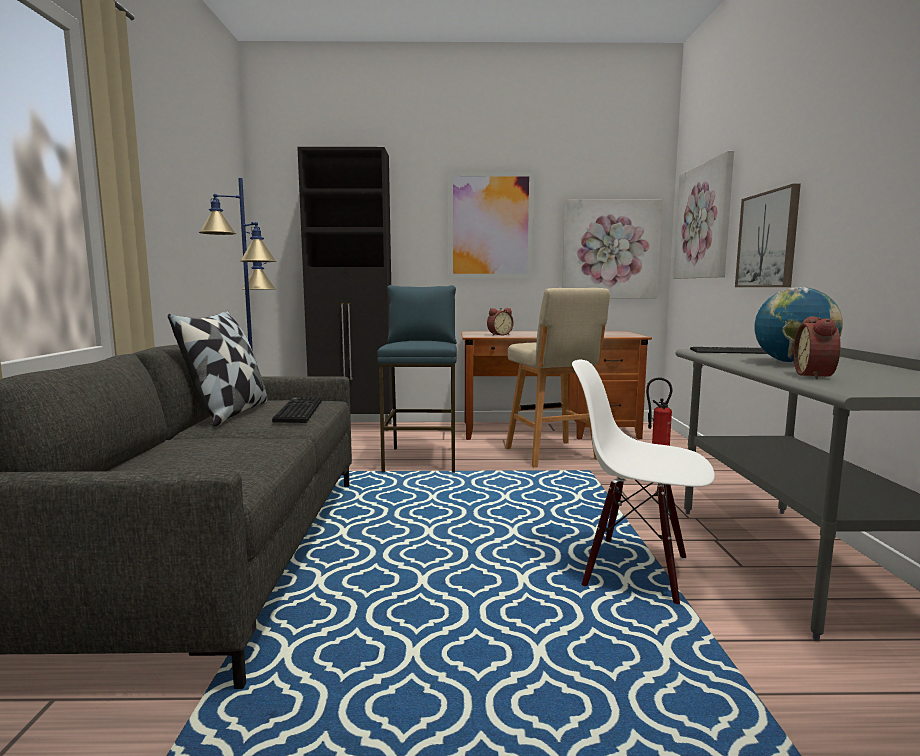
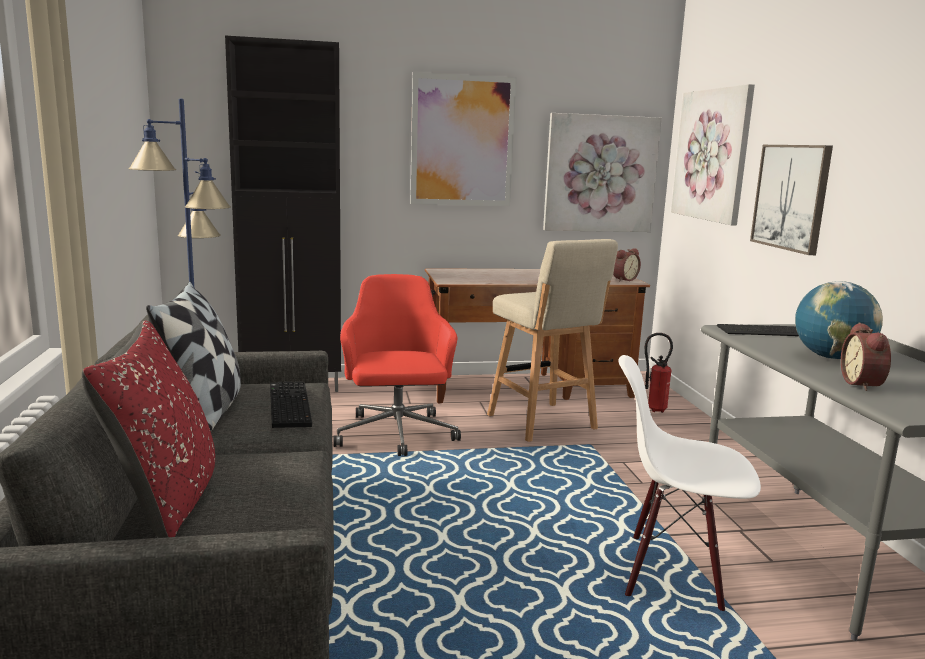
camera: 10 degrees left, 5 degrees up
blue stool [377,285,457,473] -> red office chair [333,274,461,456]
alarm clock [487,308,514,336] -> alarm clock moved to [613,248,641,281]
none -> red pillow [82,321,215,538]

